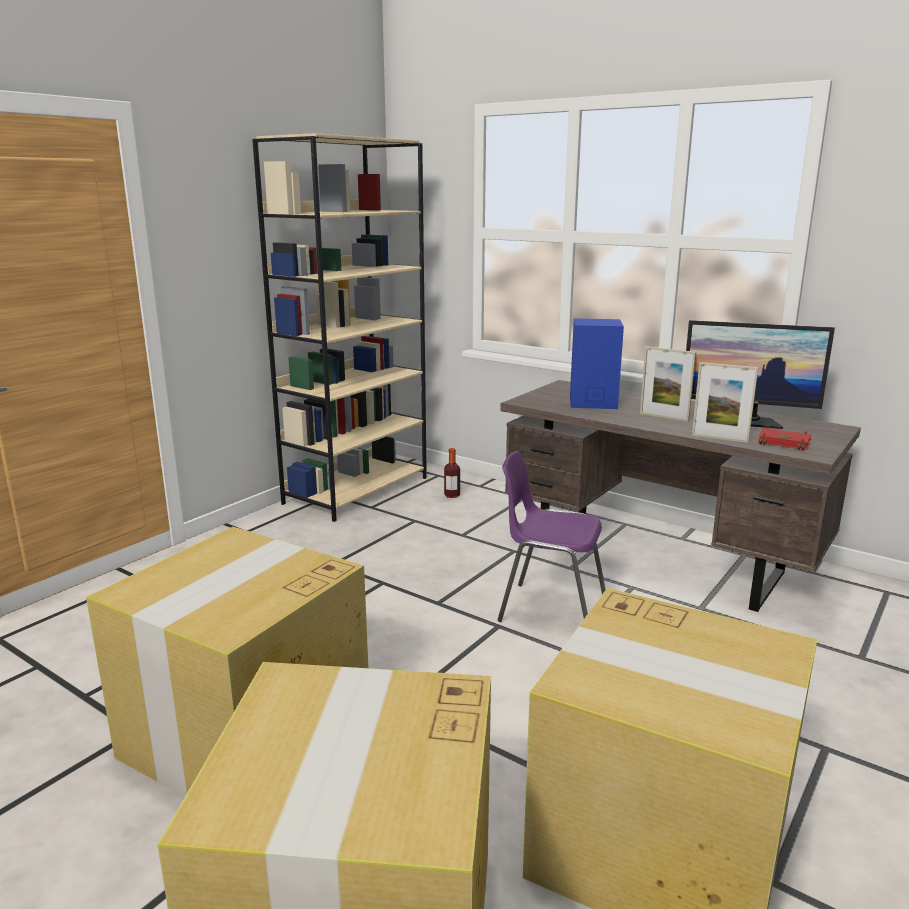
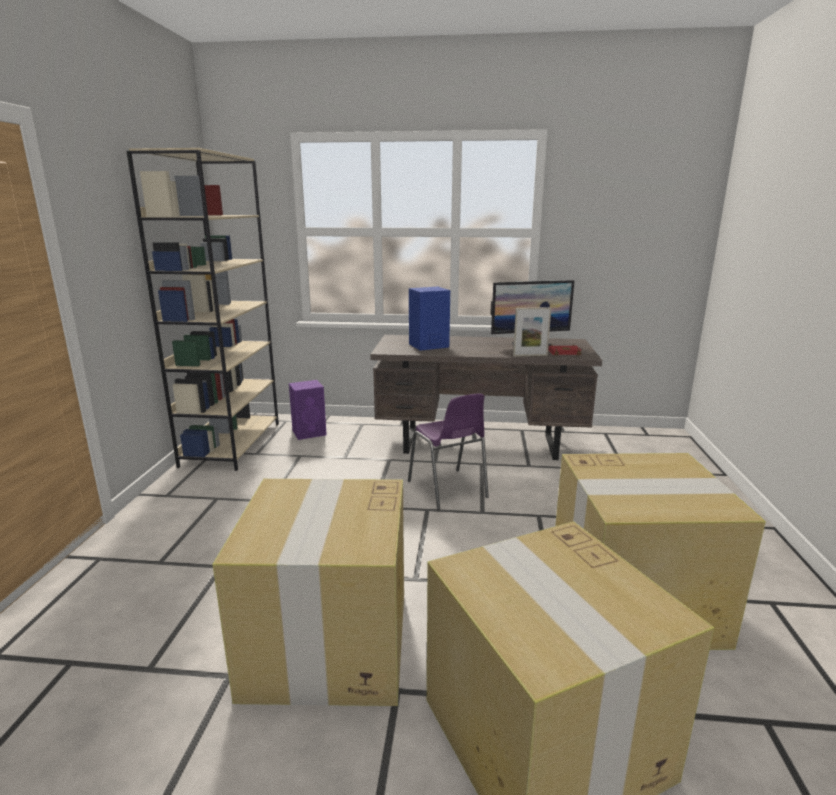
camera: 30 degrees left, 0 degrees up
bottle [444,448,460,498] -> purple speaker [289,380,327,440]
purple chair [497,451,606,622] -> purple chair turned 105 degrees counterclockwise [408,394,489,510]
picture frame [640,346,696,422] -> none

